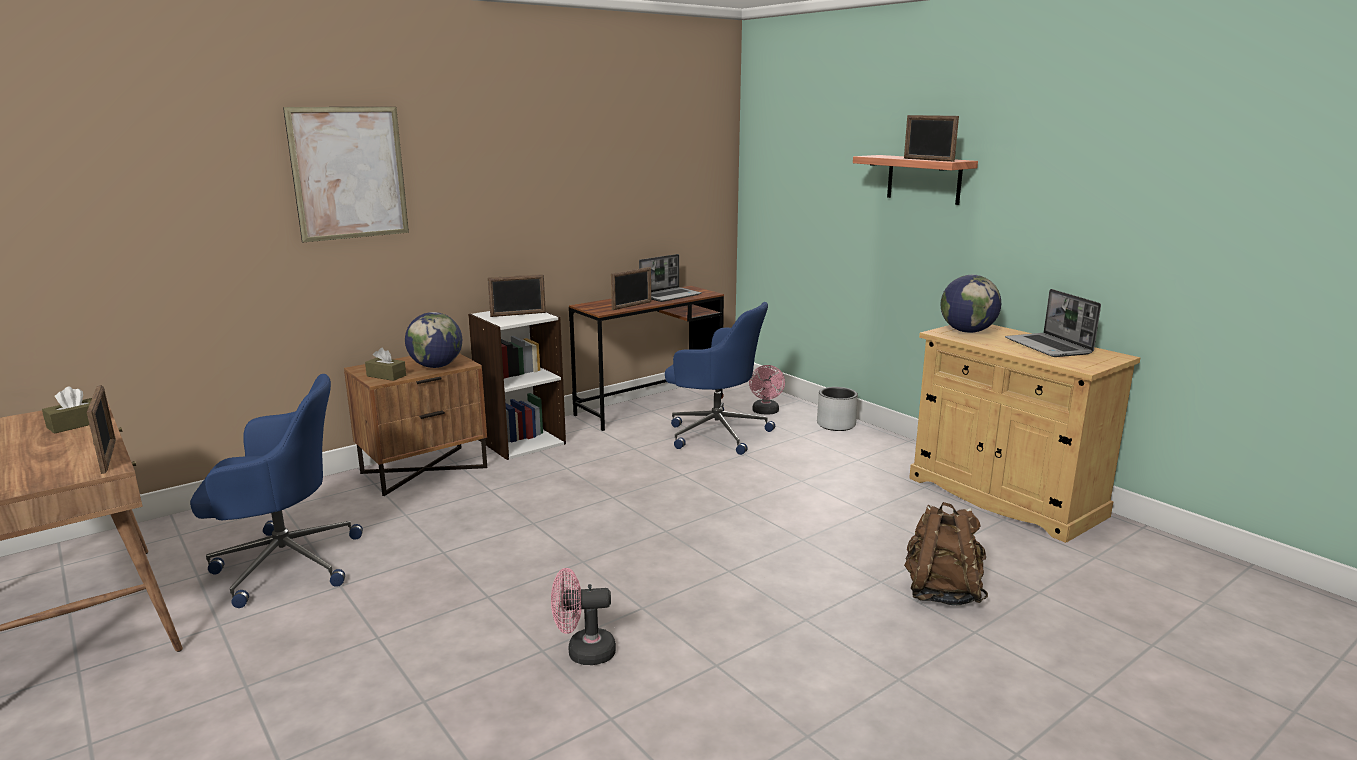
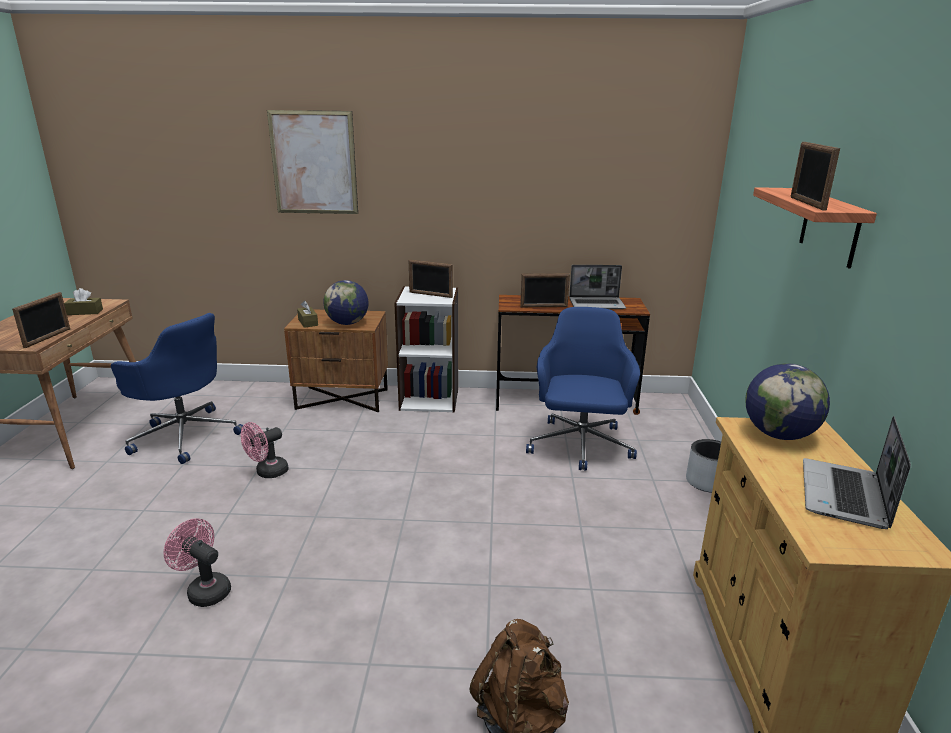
camera: 40 degrees right, 5 degrees up
blue office chair [665,302,775,455] -> blue office chair turned 150 degrees counterclockwise [526,307,640,471]
pink fan [749,365,785,415] -> pink fan moved to [241,422,289,478]

